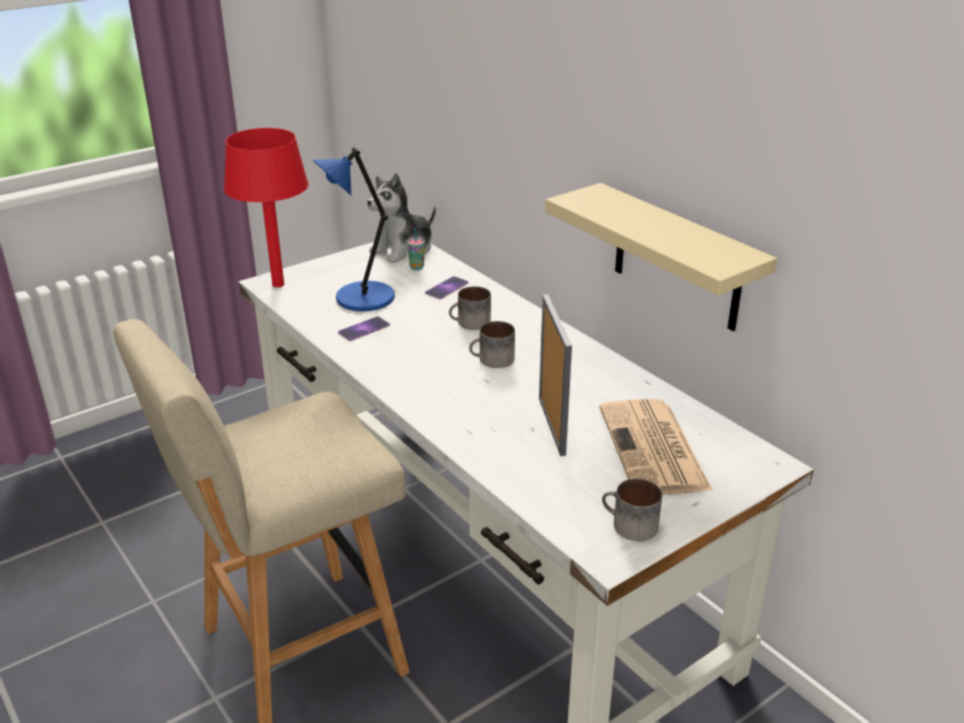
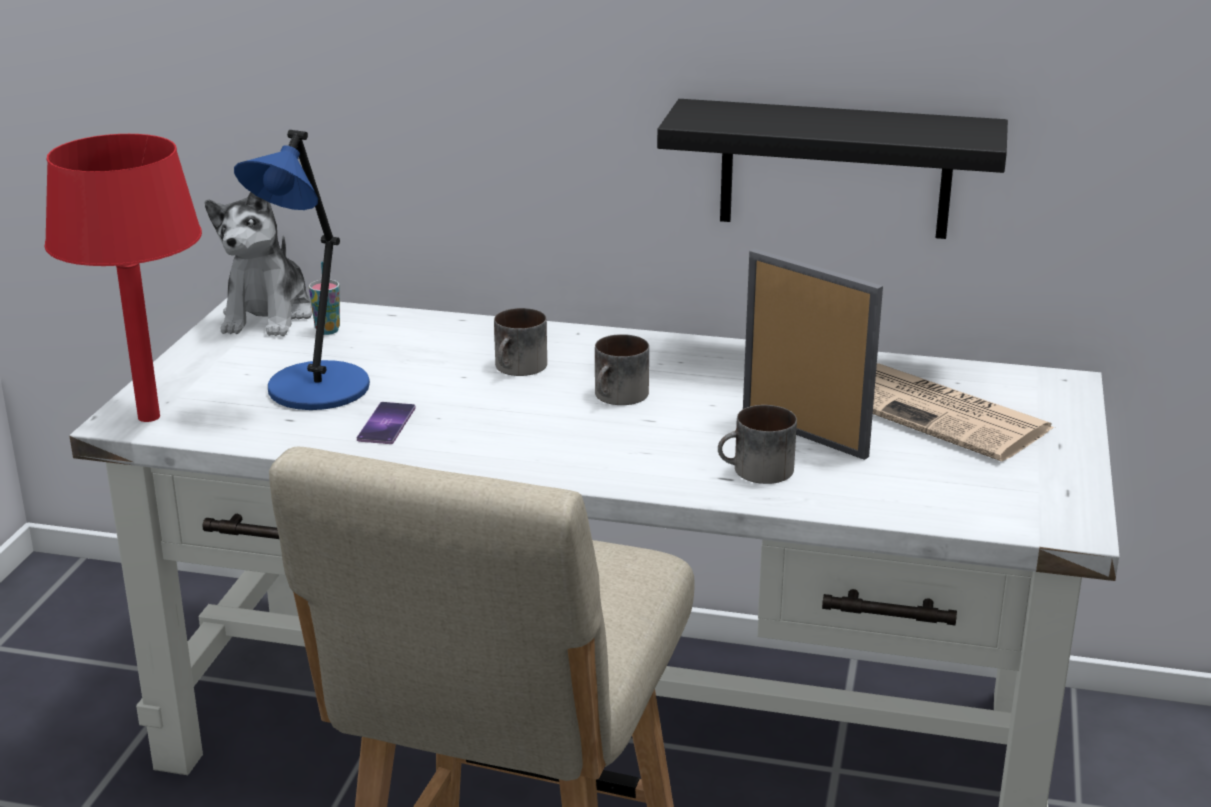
camera: 40 degrees left, 5 degrees down
phone [425,276,468,299] -> none
beige shelf [545,183,777,331] -> black shelf [657,99,1008,239]
mug [602,478,662,541] -> mug moved to [718,405,797,484]

